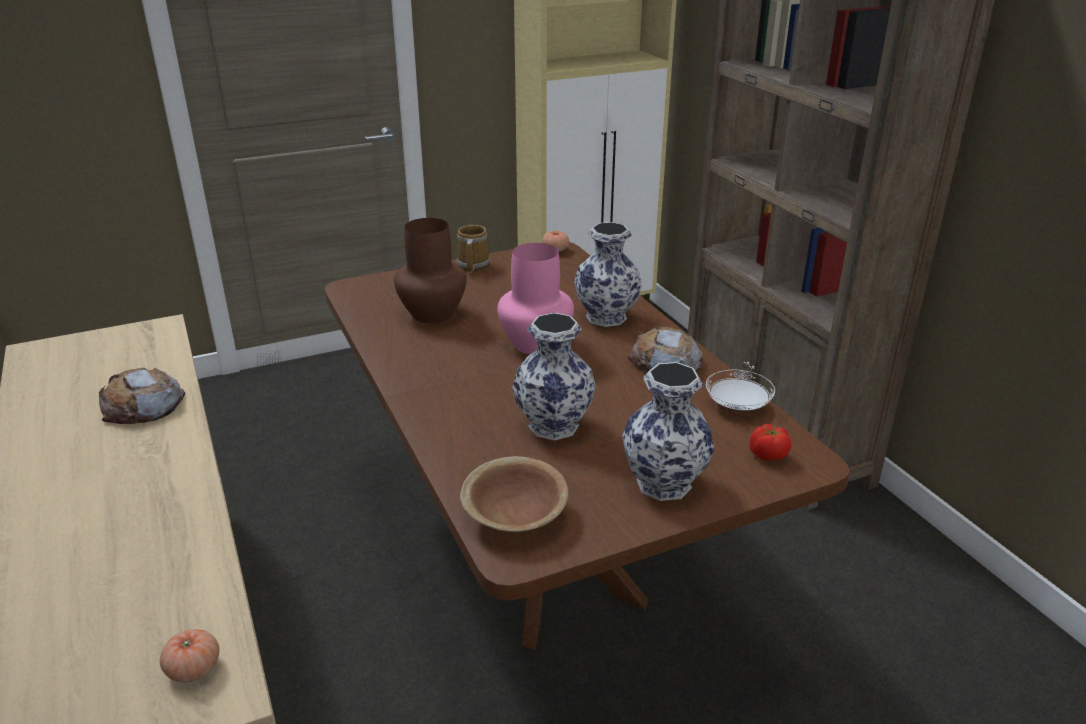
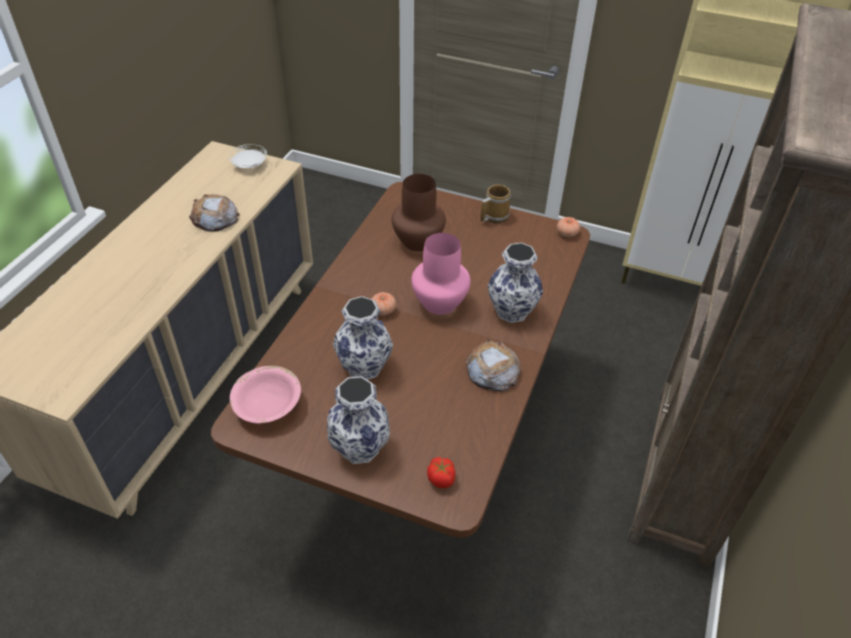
camera: 45 degrees right, 15 degrees up
tomato [160,629,219,682] -> tomato moved to [372,292,396,315]
brown bowl [460,456,569,532] -> pink bowl [230,366,301,424]
white plate [706,370,775,410] -> white plate moved to [228,144,267,168]

